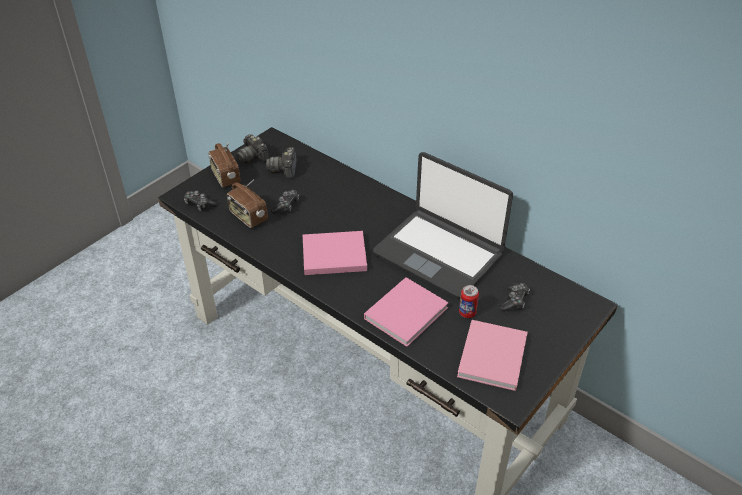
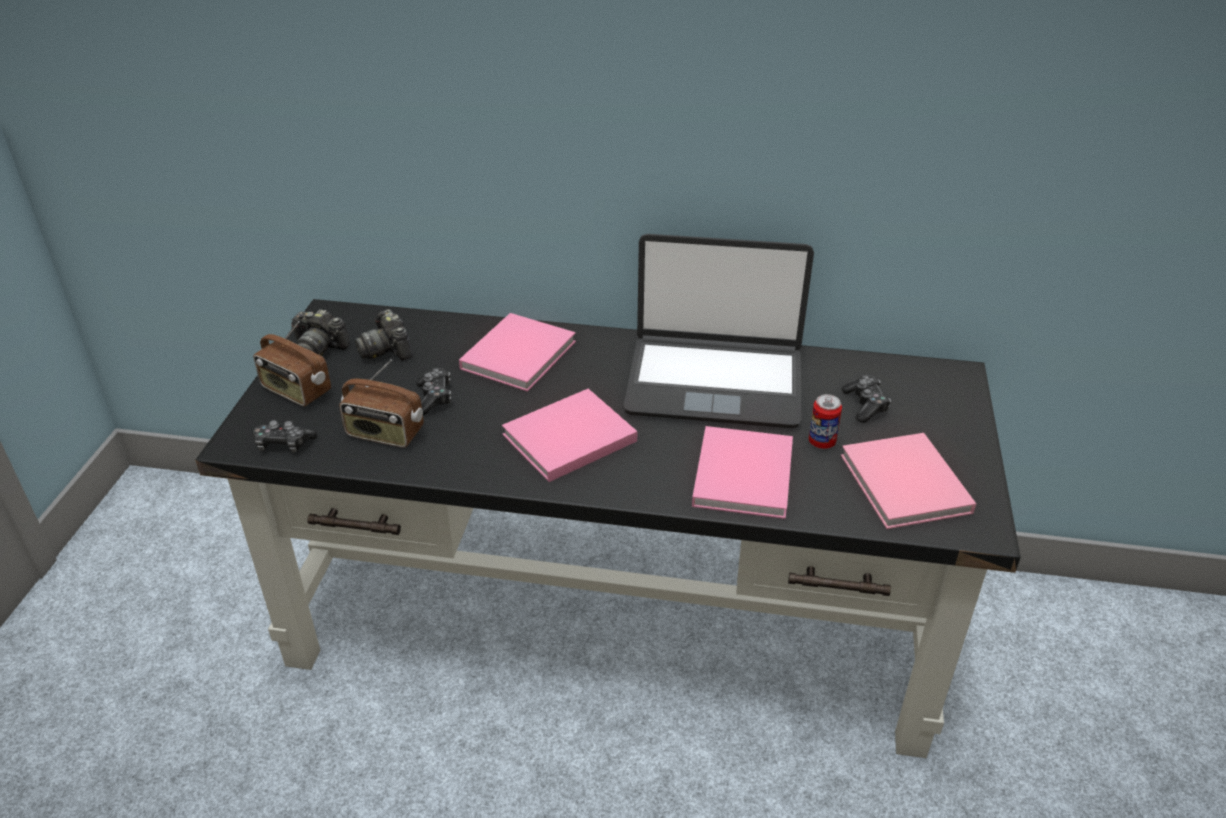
camera: 30 degrees left, 5 degrees down
none -> pink book [459,313,576,392]

